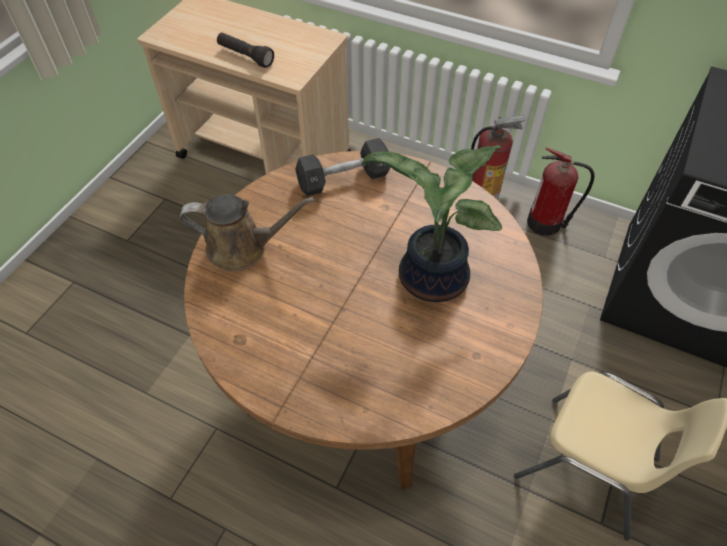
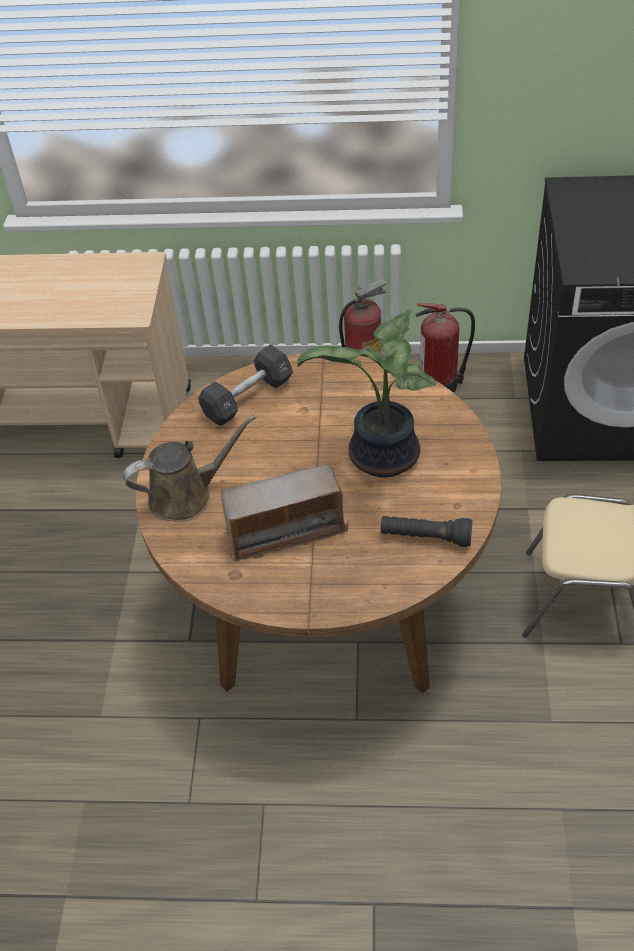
camera: 20 degrees left, 5 degrees down
black flashlight [217,32,274,68] -> black flashlight moved to [381,516,473,547]
none -> radio [221,463,350,562]

